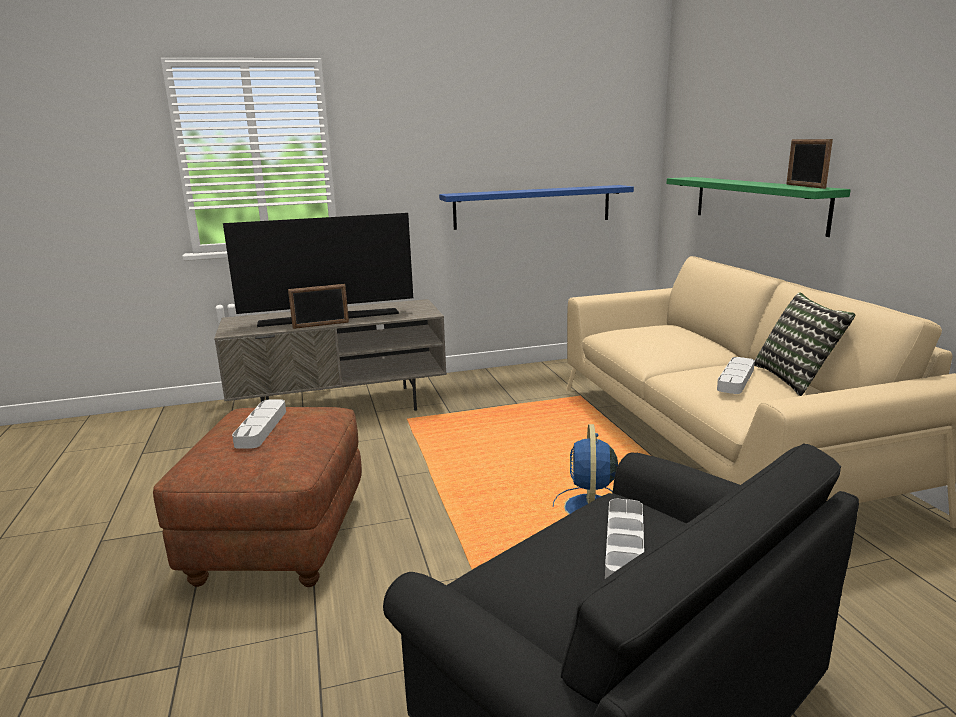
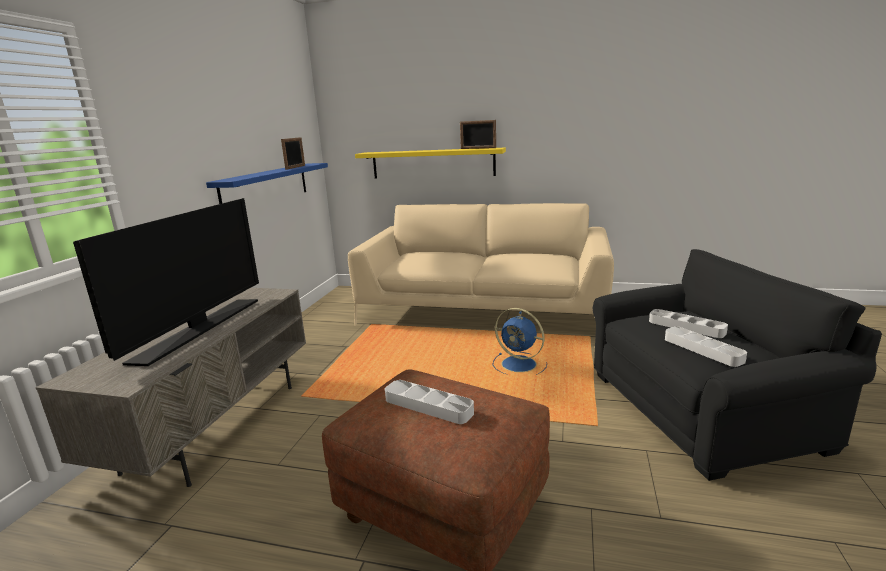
camera: 60 degrees left, 0 degrees up
picture frame [288,284,349,329] -> picture frame moved to [281,137,305,170]
green shelf [666,177,851,237] -> yellow shelf [355,148,506,179]
grey tray [717,357,755,394] -> grey tray moved to [665,326,747,367]
pillow [754,292,855,396] -> none

